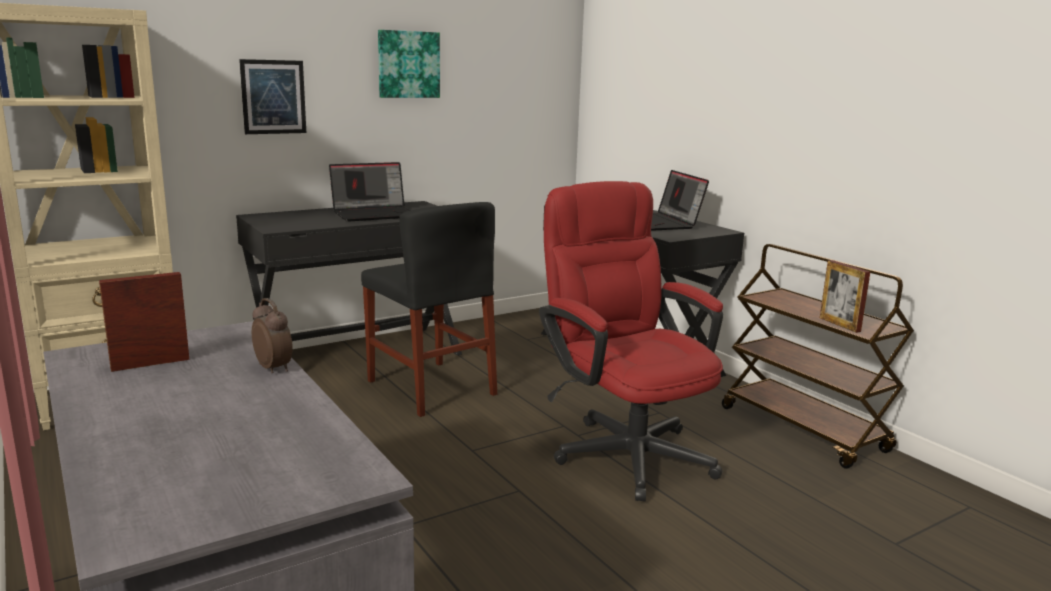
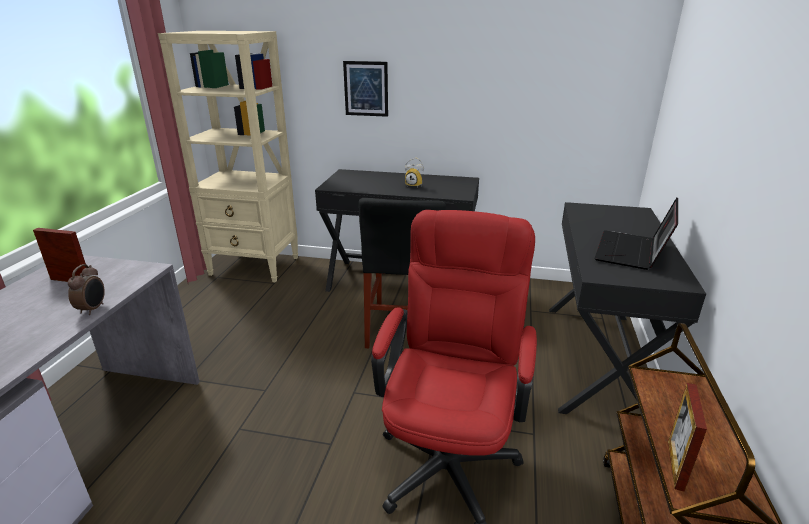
camera: 45 degrees right, 10 degrees up
laptop [329,162,411,222] -> alarm clock [405,158,424,188]
picture [378,30,440,98] -> none

